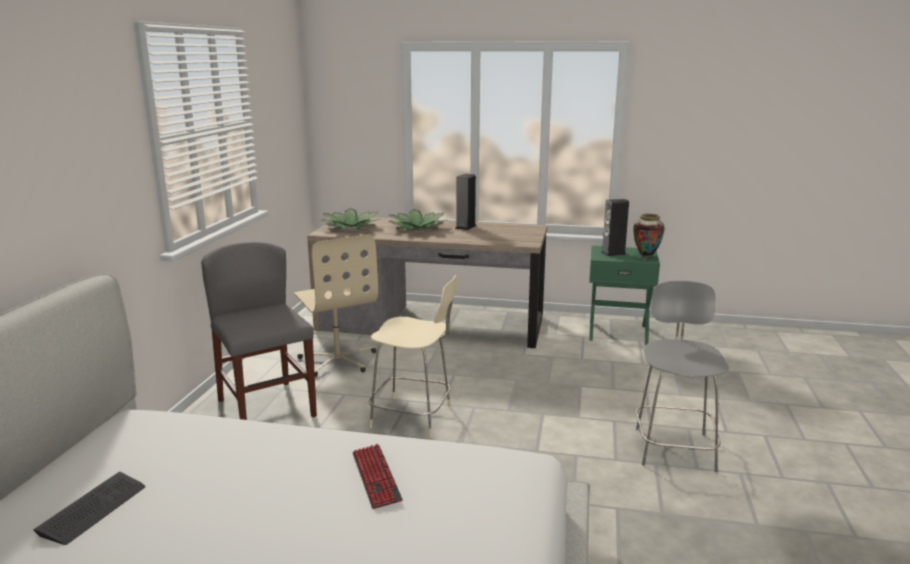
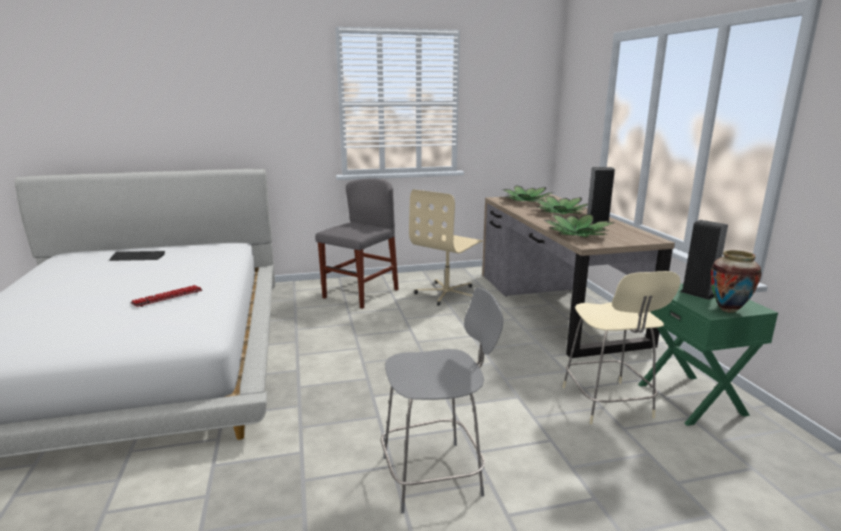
camera: 65 degrees right, 0 degrees up
beige chair [368,275,459,437] -> beige chair moved to [562,271,680,424]
none -> potted plant [544,214,615,238]

